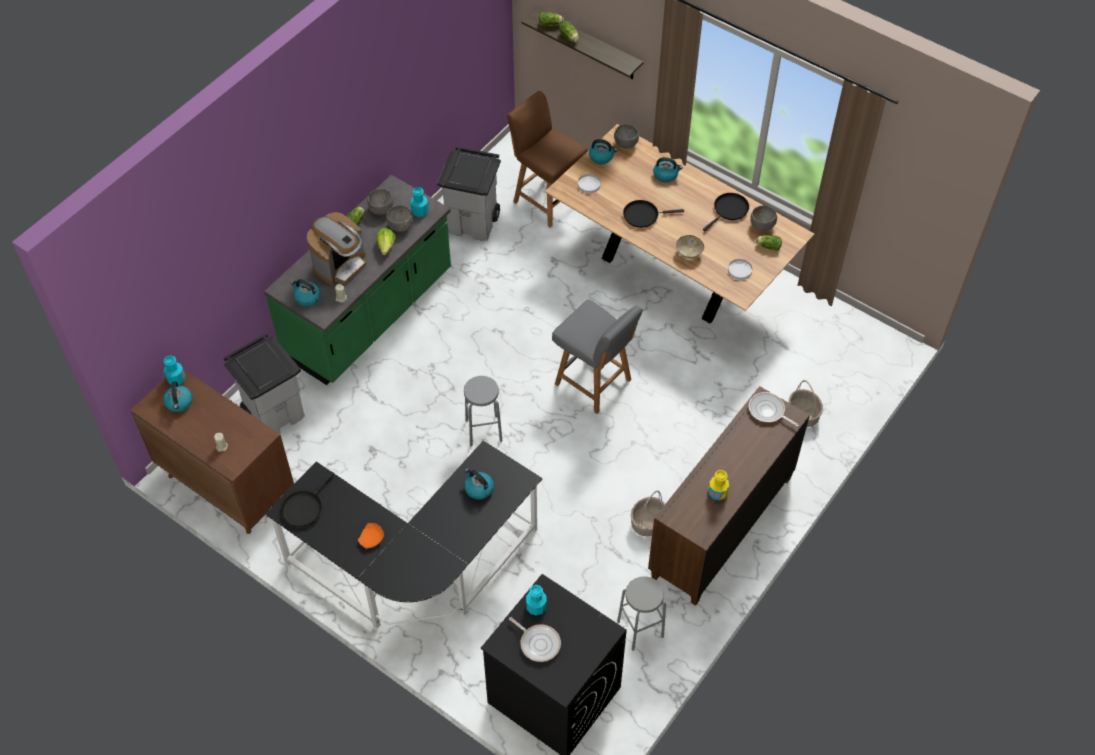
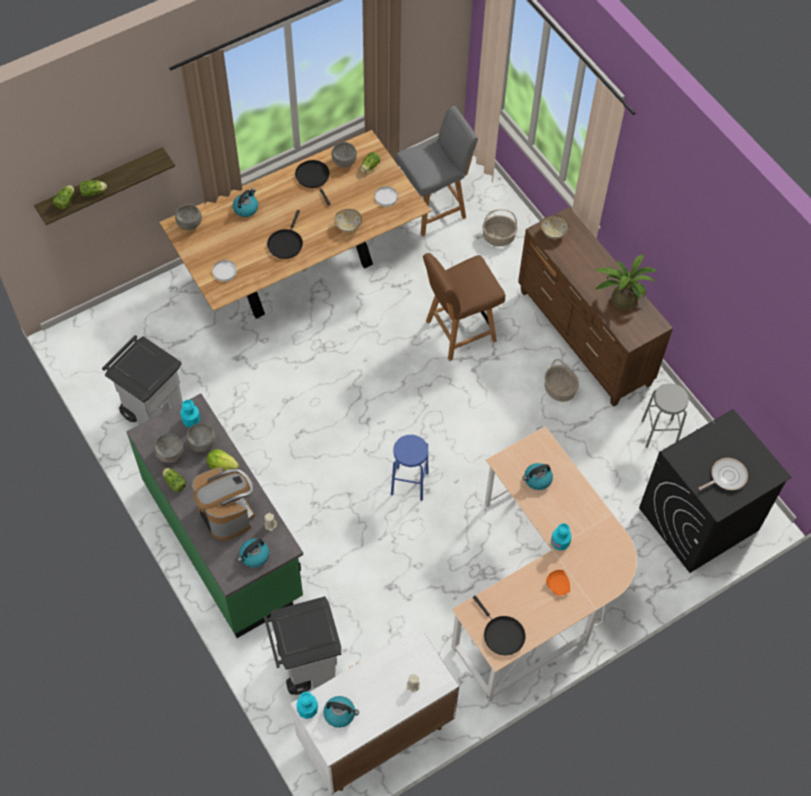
camera: 70 degrees left, 5 degrees up
brown cabinet [131,369,294,534] -> white cabinet [290,627,460,794]
black desk [265,441,543,630] -> beige desk [451,426,637,703]
grey stool [464,376,503,447] -> blue stool [391,435,428,501]
brown chair [507,91,588,228] -> brown chair moved to [423,253,506,361]
turquoise bottle [526,585,547,616] -> turquoise bottle moved to [551,523,571,551]
grey chair [552,299,643,414] -> grey chair moved to [396,106,478,236]
kettle [589,139,618,164] -> none
yellow bottle [708,470,729,500] -> potted plant [595,254,658,310]
frying pan [749,392,799,426] -> bowl [541,215,569,239]

